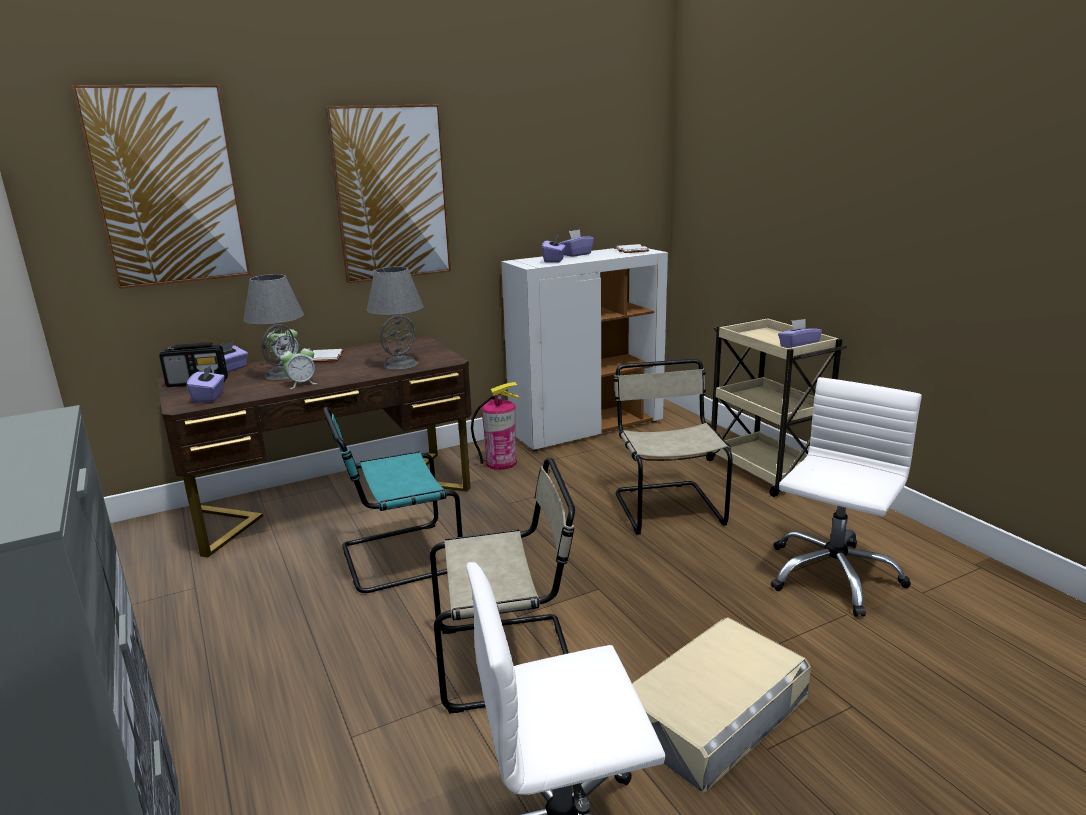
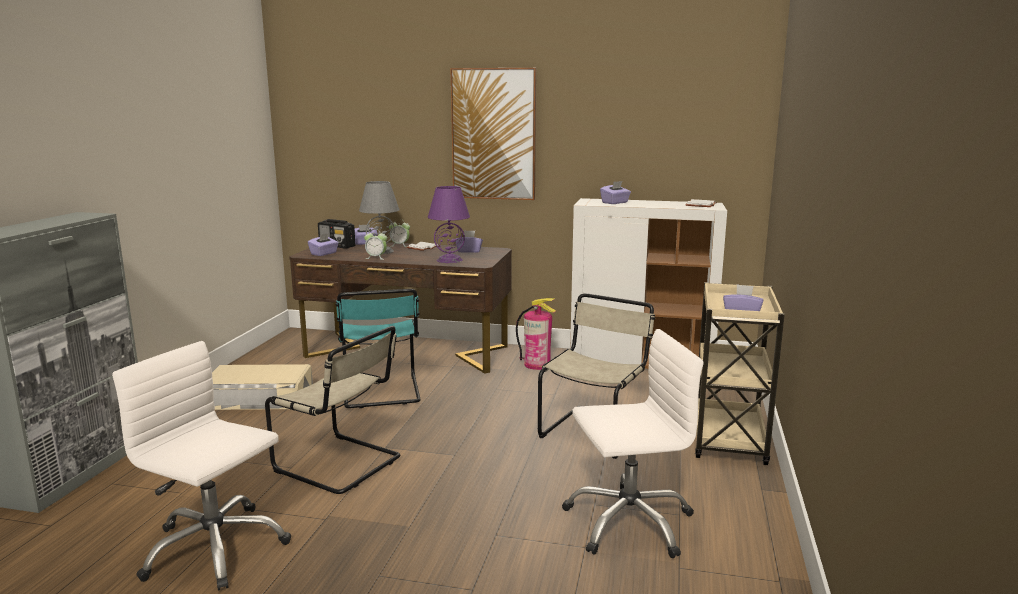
camera: 40 degrees right, 5 degrees down
picture [72,84,250,289] -> none
turquoise chair [323,407,463,593] -> turquoise chair turned 120 degrees counterclockwise [335,289,421,408]
grey table lamp [367,267,424,370] -> purple table lamp [428,186,470,263]
purple tissue box [559,229,594,257] -> purple tissue box moved to [455,230,483,253]
beige storage box [632,617,811,792] -> beige storage box moved to [212,364,313,410]

